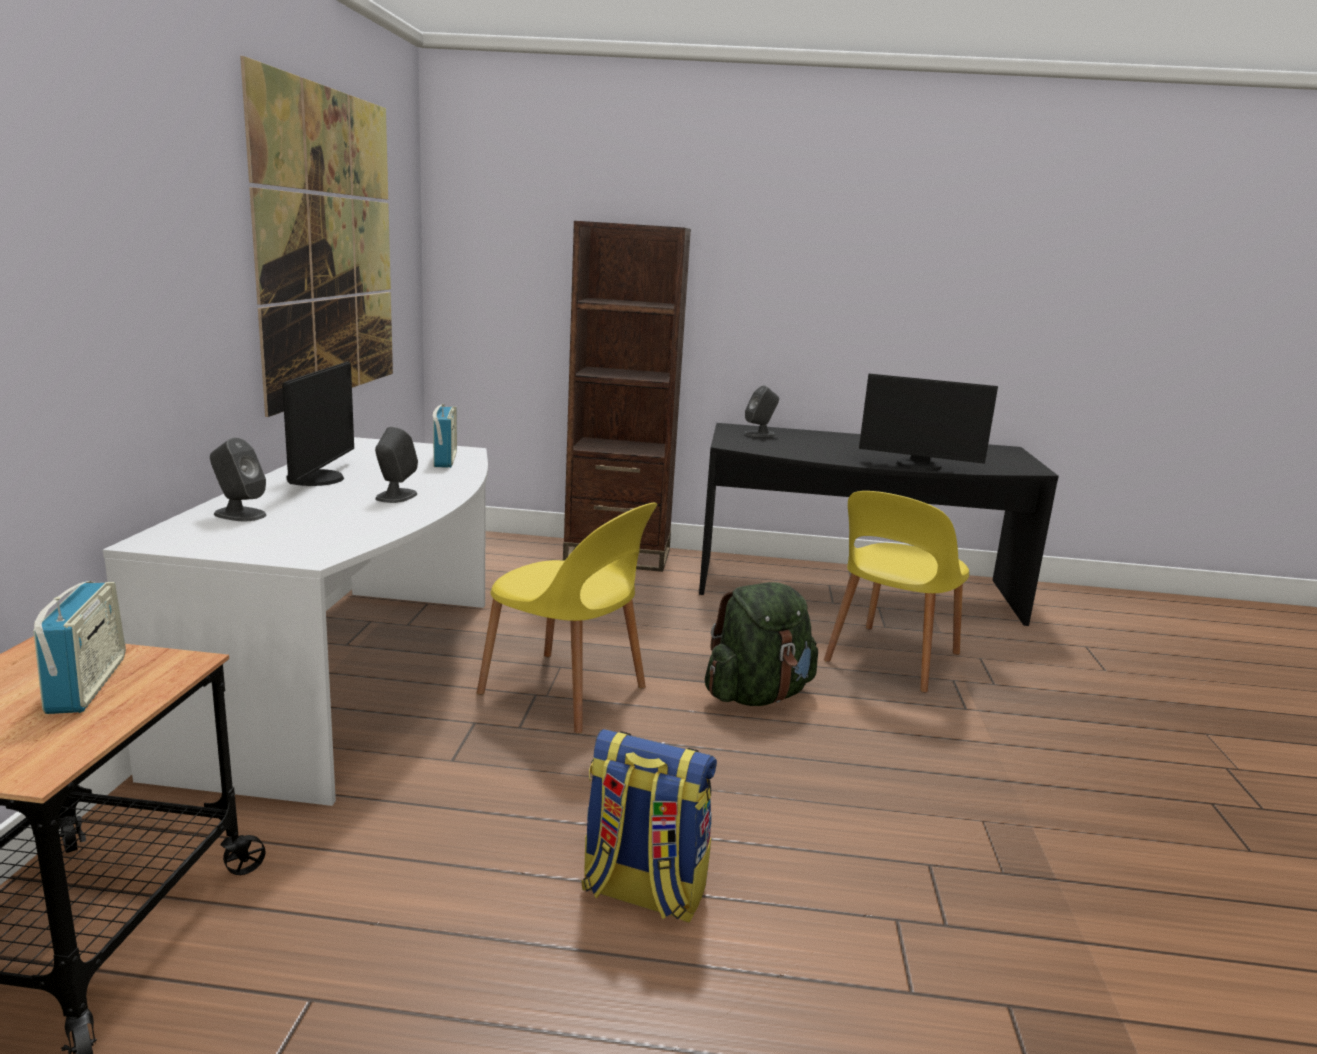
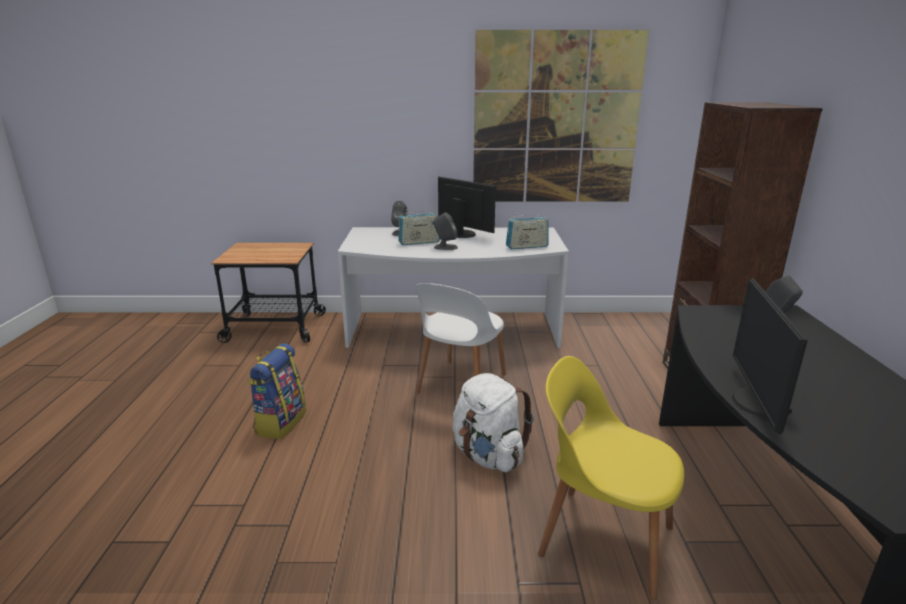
camera: 85 degrees right, 5 degrees up
radio [33,581,126,714] -> radio moved to [398,209,440,245]
monitor [282,361,354,486] -> monitor turned 135 degrees counterclockwise [438,177,496,238]
yellow chair [477,503,657,733] -> white chair [415,283,506,394]
green backpack [705,582,818,706] -> white backpack [453,373,534,472]

